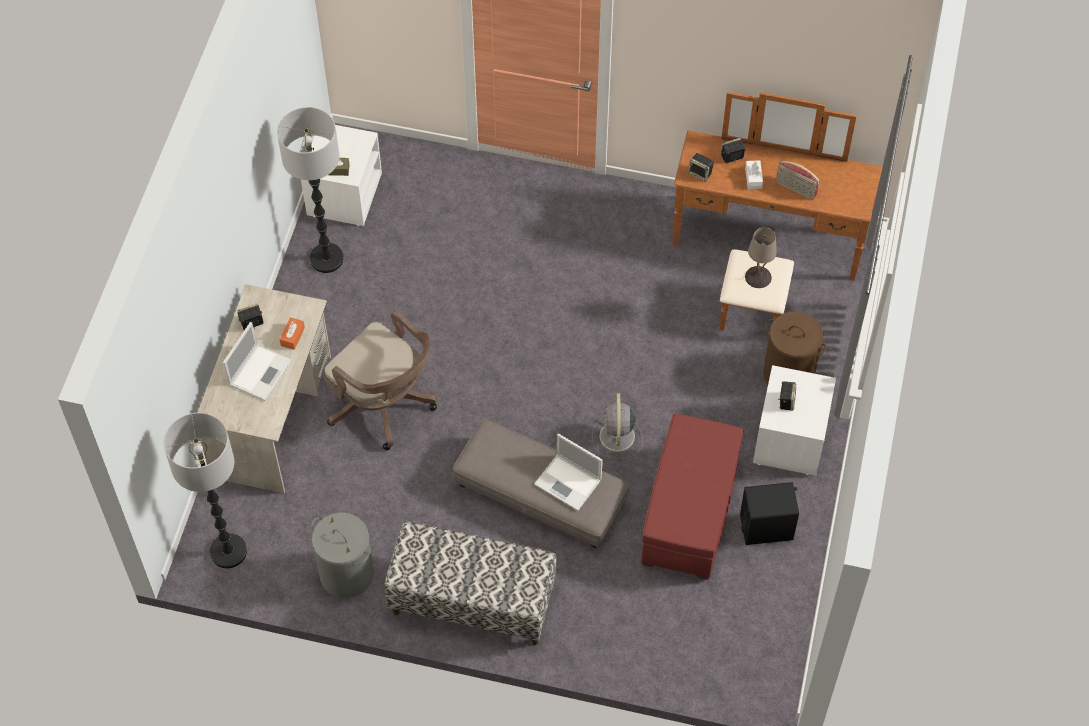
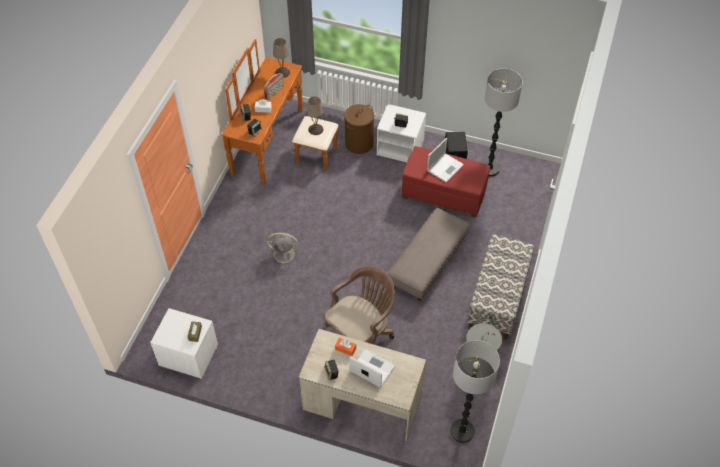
camera: 85 degrees left, 5 degrees down
floor lamp [277,107,344,273] -> floor lamp moved to [482,68,523,177]
laptop [534,433,603,511] -> laptop moved to [427,138,464,182]
grey fan [592,393,643,459] -> grey fan moved to [267,232,300,267]
none -> beige table lamp [273,38,290,78]

